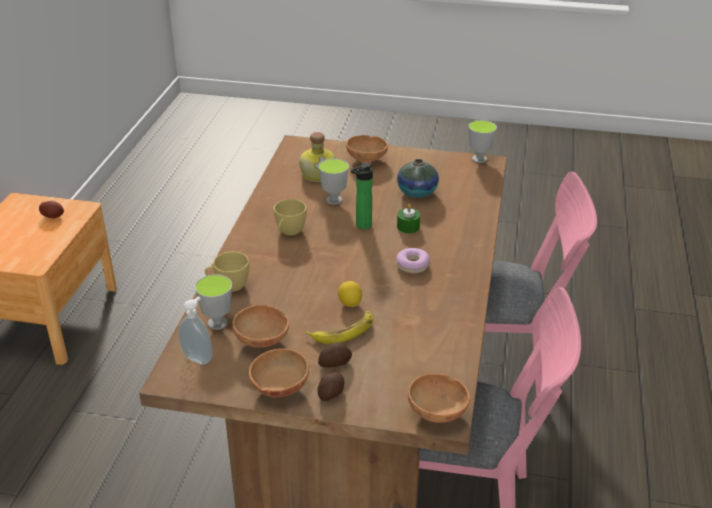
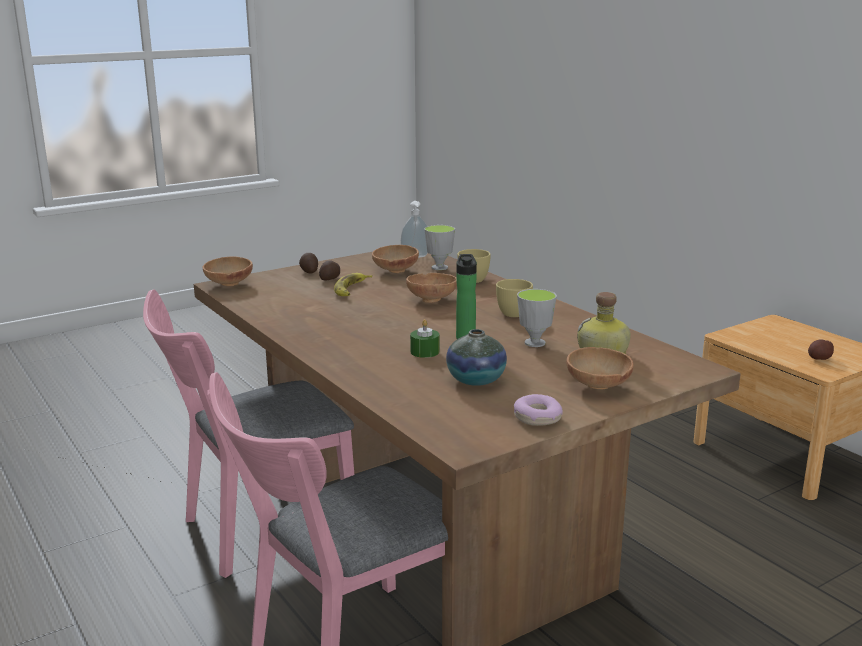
camera: 135 degrees right, 15 degrees down
brown bowl [249,349,309,397] -> brown bowl moved to [406,273,457,303]
lemon [338,281,362,307] -> none
donut [396,248,429,273] -> donut moved to [514,394,563,426]
cup [469,120,497,163] -> none

